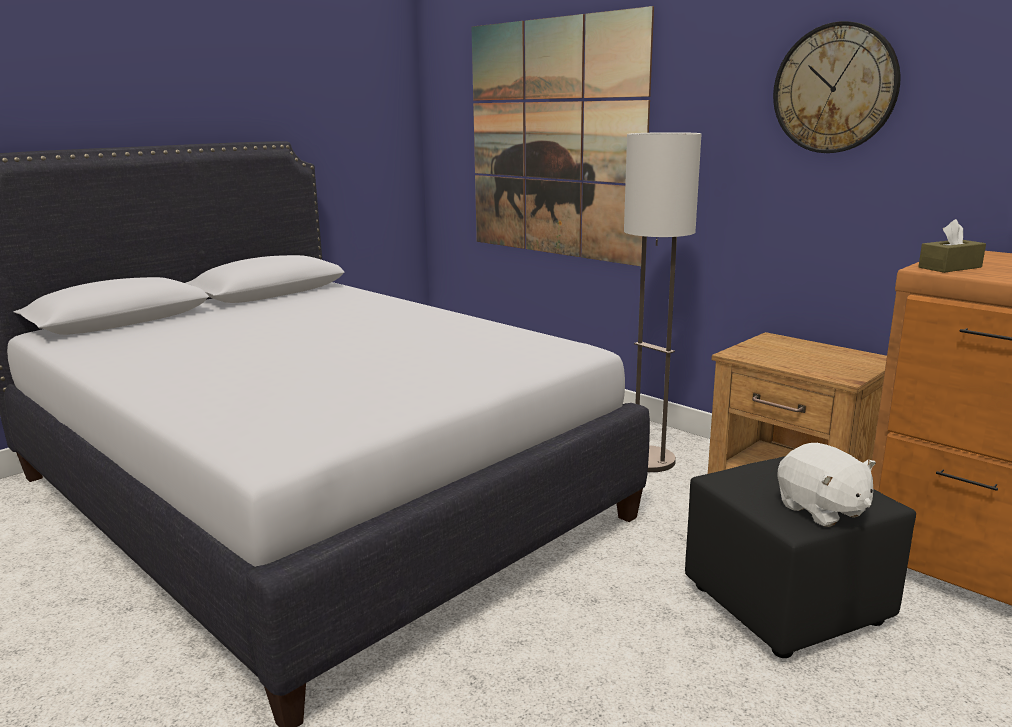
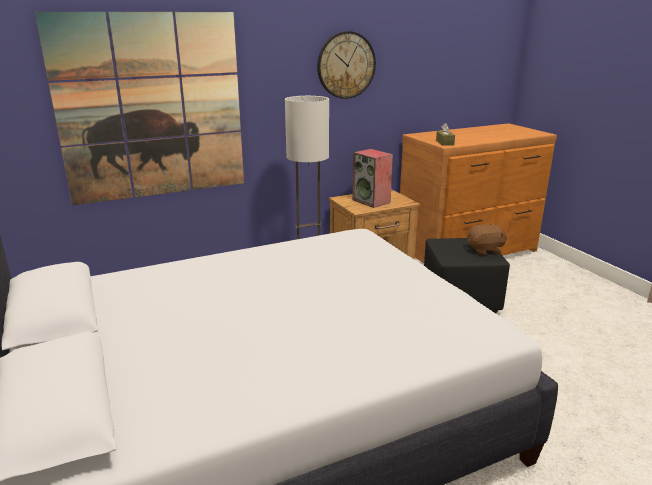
camera: 70 degrees left, 5 degrees up
white plush toy [777,443,876,527] -> brown plush toy [467,224,507,255]
none -> speaker [352,149,393,208]

